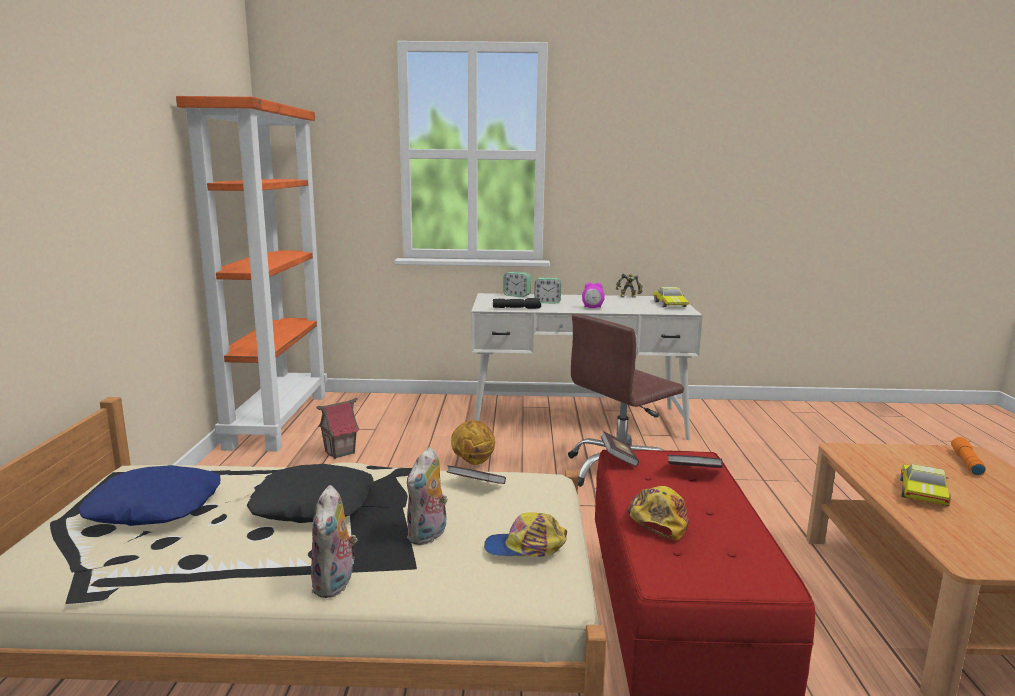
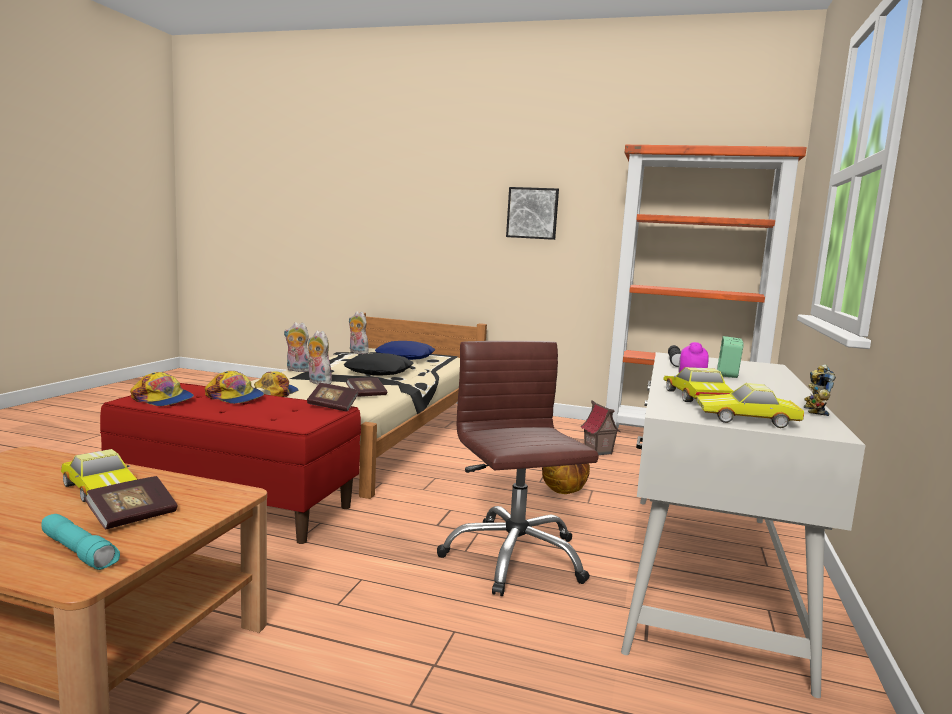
camera: 105 degrees right, 5 degrees down
alarm clock [503,272,531,297] -> none
book [668,455,723,468] -> book moved to [84,476,178,530]
orange flashlight [951,437,986,476] -> turquoise flashlight [41,514,120,570]
none -> cap [130,372,194,406]
none -> plush toy [348,311,369,354]
none -> picture [506,187,559,240]
none -> toy car [663,367,733,402]

